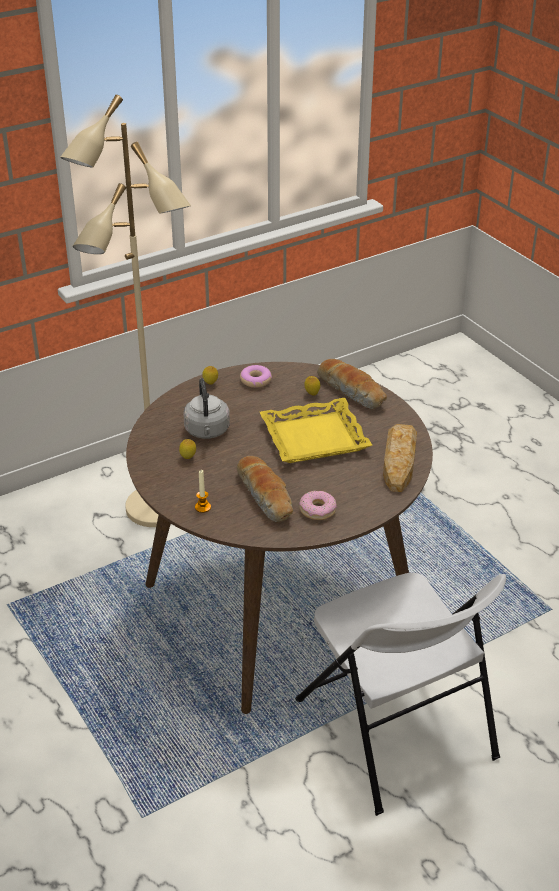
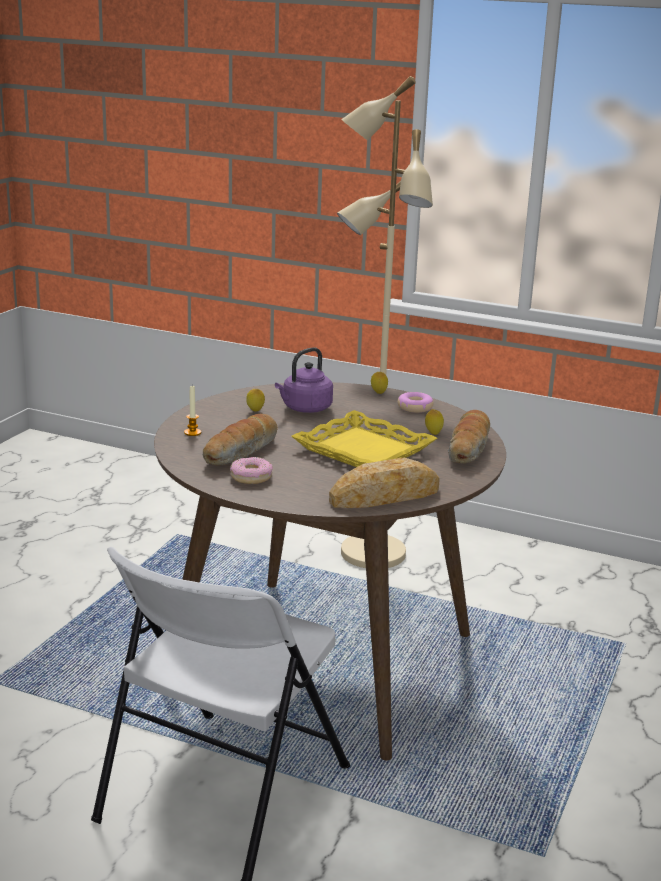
camera: 55 degrees right, 15 degrees down
grey kettle [183,378,230,439] -> purple kettle [275,347,333,413]

